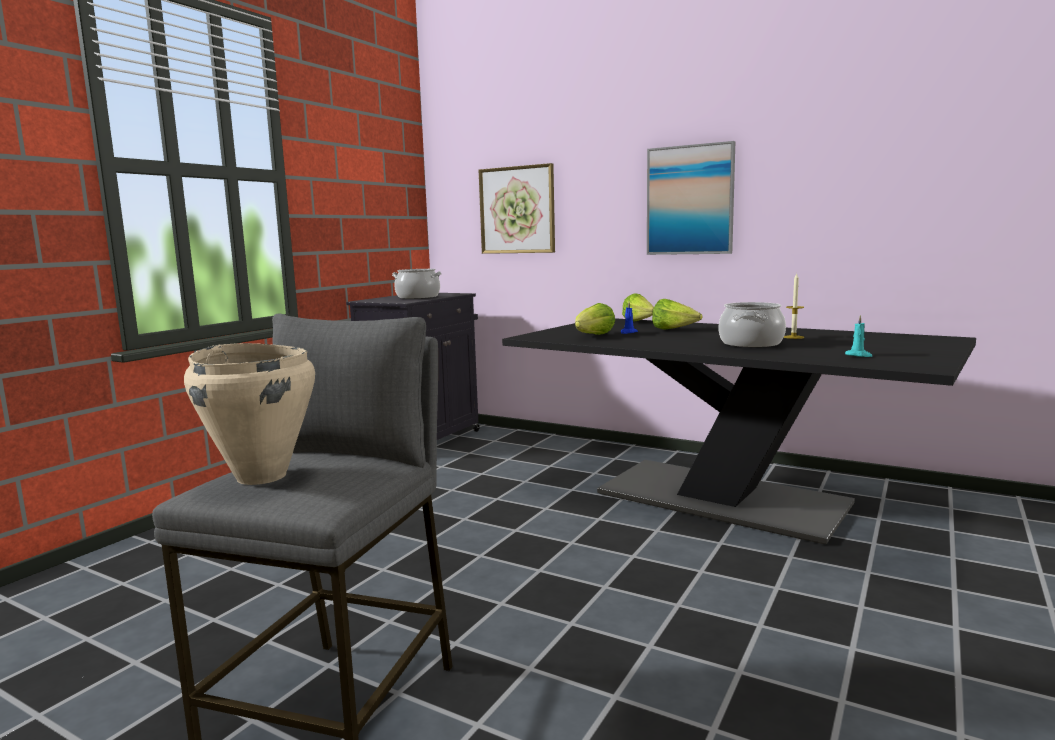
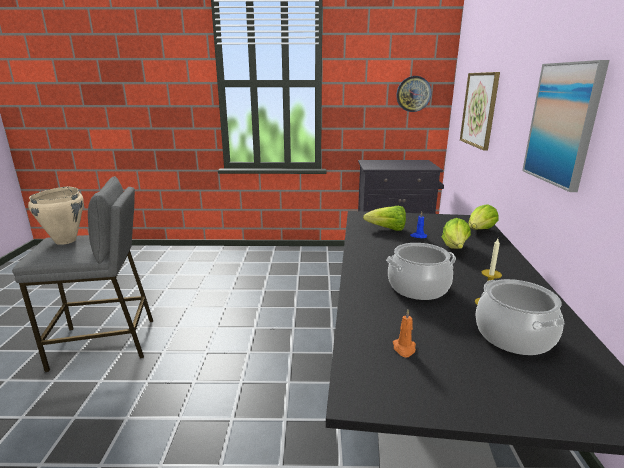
camera: 60 degrees right, 10 degrees up
cooking pot [392,269,442,299] -> cooking pot moved to [475,279,565,355]
turquoise candle [845,315,872,357] -> orange candle [393,310,416,357]
none -> wall clock [396,76,431,112]

